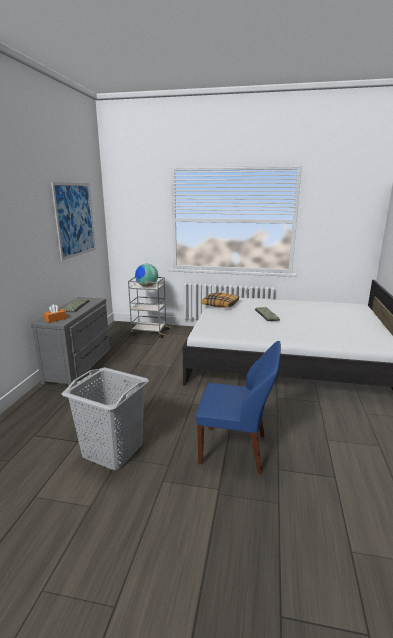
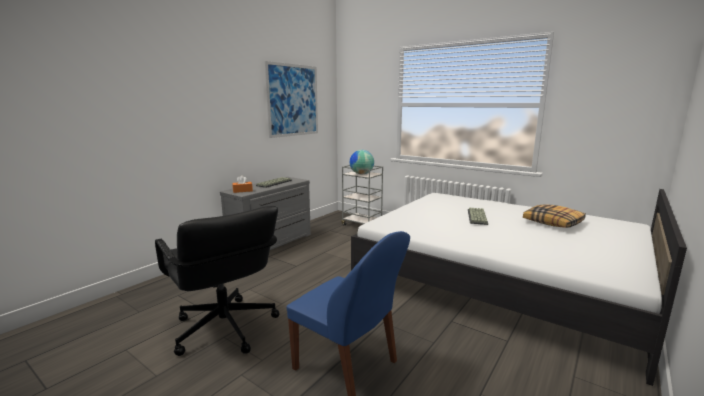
camera: 25 degrees right, 5 degrees down
grey laundry basket [62,367,149,470] -> black office chair [155,206,279,356]
pillow [202,292,239,308] -> pillow moved to [523,204,586,228]

